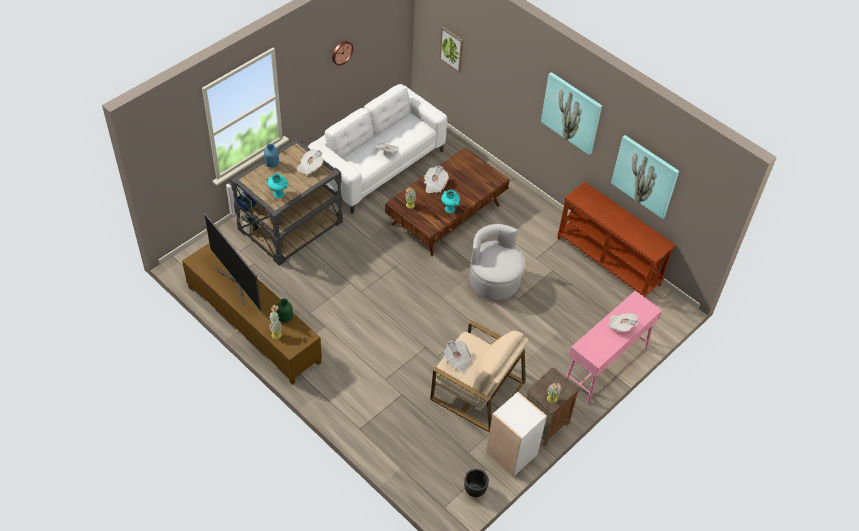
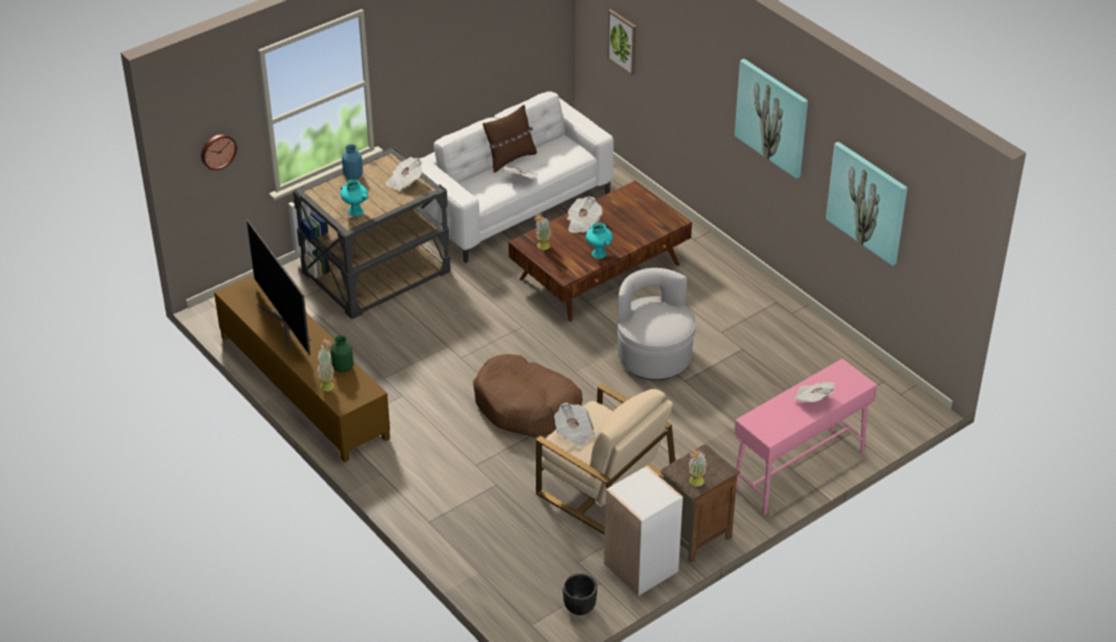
camera: 10 degrees right, 10 degrees down
wall clock [332,41,353,65] -> wall clock moved to [201,134,237,170]
brown console table [557,182,675,297] -> none
none -> brown dog bed [473,354,583,437]
none -> brown pillow [483,105,537,173]

